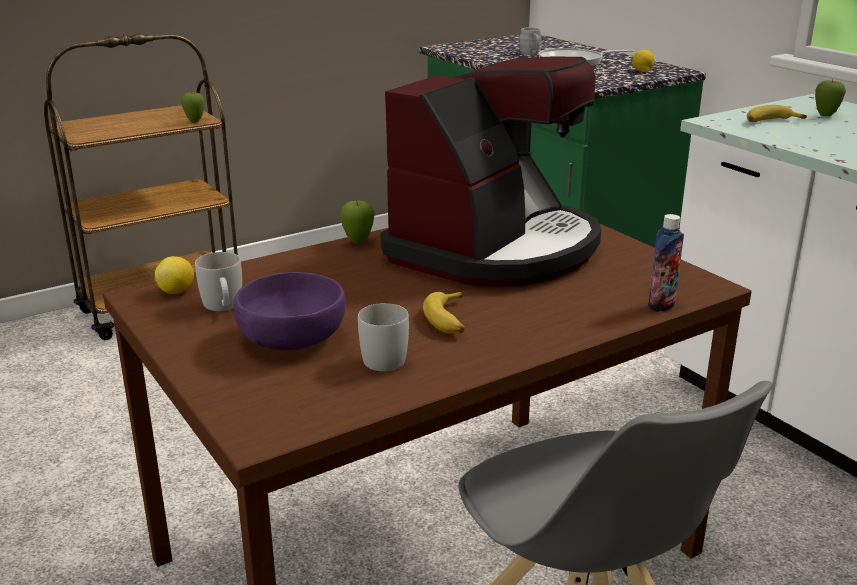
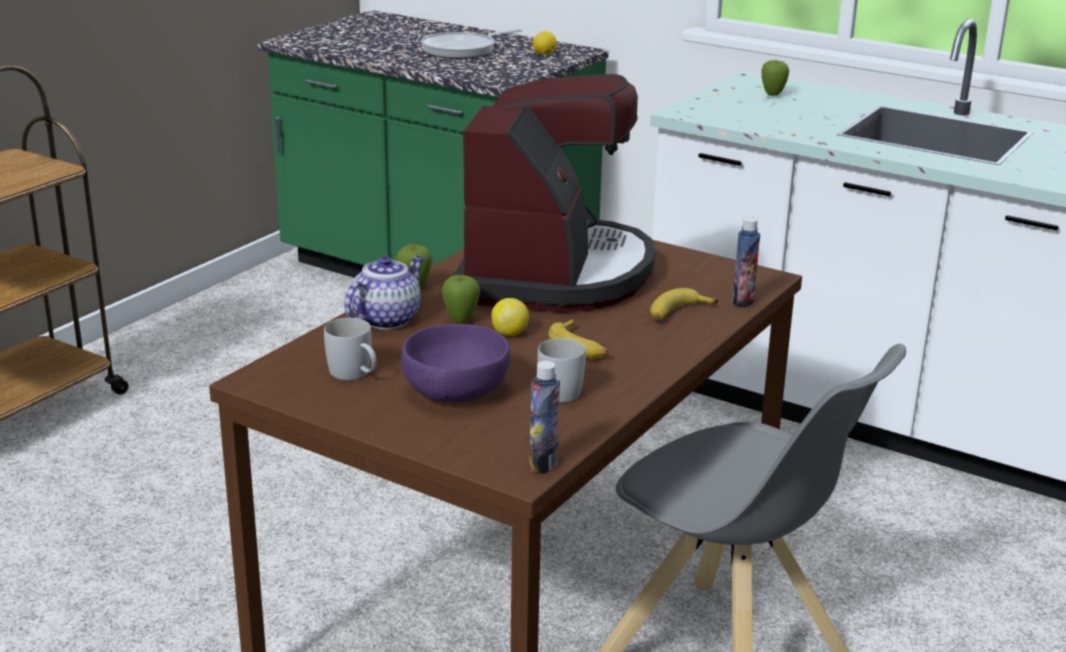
camera: 25 degrees left, 0 degrees up
lemon [155,256,194,294] -> lemon moved to [491,298,529,336]
apple [181,91,205,123] -> apple moved to [441,275,480,324]
grey mug [519,27,541,55] -> none
banana [747,105,807,122] -> banana moved to [650,288,718,320]
none -> teapot [344,256,424,330]
none -> bottle [529,361,560,474]

